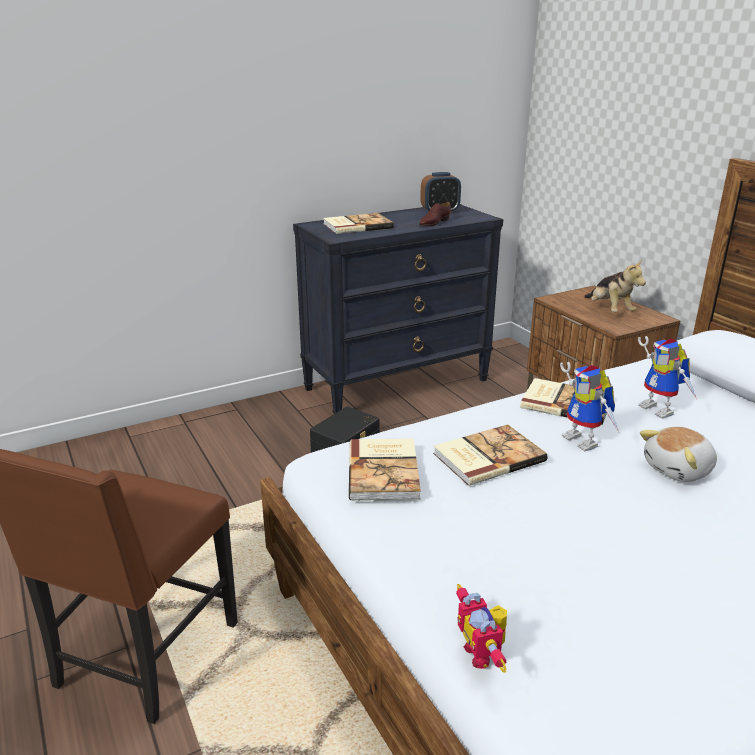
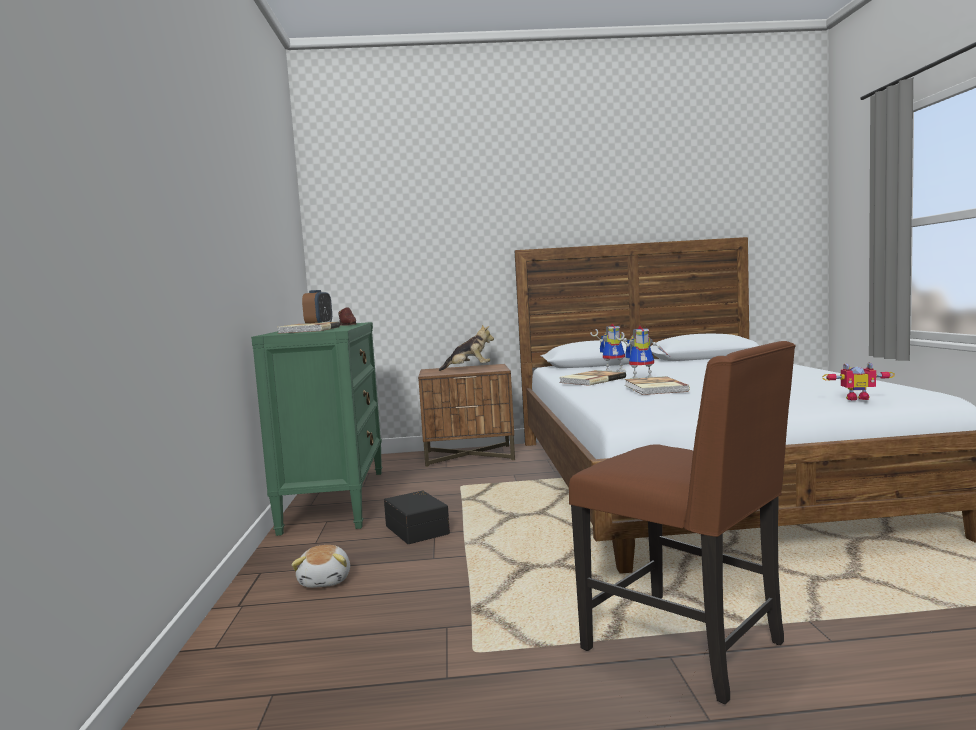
camera: 65 degrees left, 20 degrees down
black dresser [293,204,503,414] -> green dresser [251,322,382,536]
book [349,439,421,501] -> none
plush toy [640,427,717,482] -> plush toy moved to [291,545,350,588]

